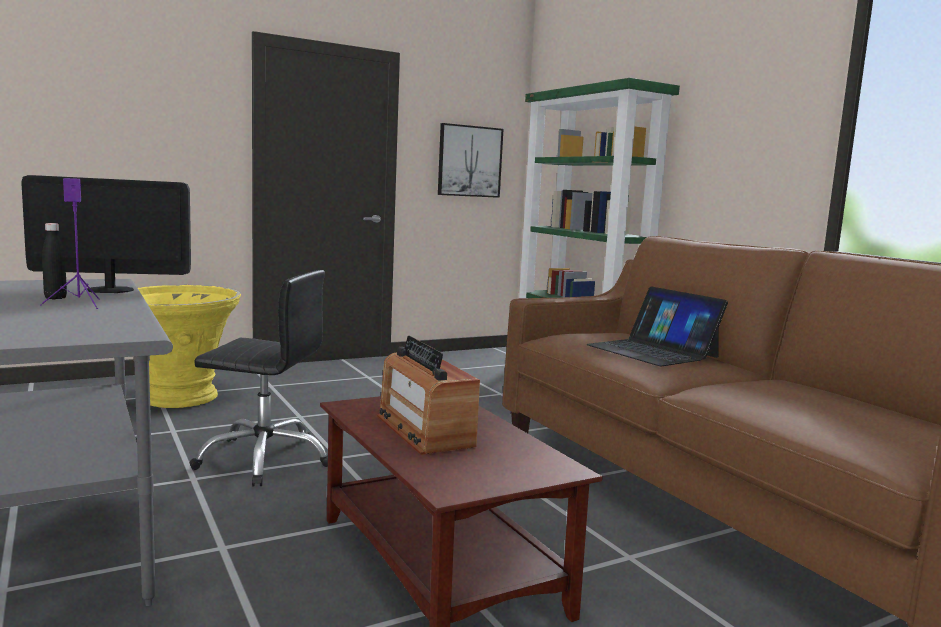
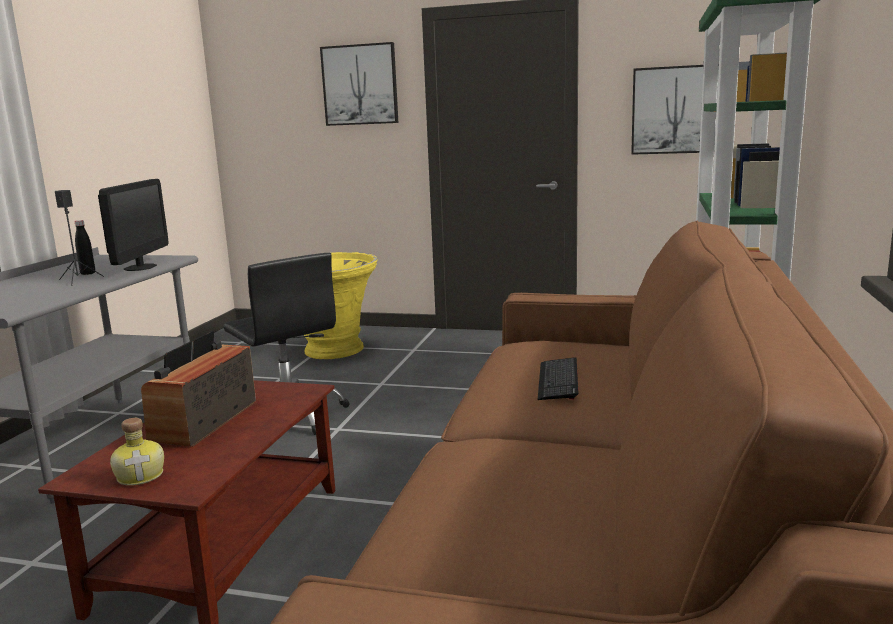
camera: 45 degrees right, 5 degrees up
monitor [21,175,191,293] -> monitor turned 60 degrees clockwise [98,179,169,271]
purple speaker [40,178,100,309] -> black speaker [55,190,104,286]
laptop [586,286,728,366] -> keyboard [538,357,578,400]
none -> bottle [110,418,164,486]
none -> picture [320,42,399,126]

